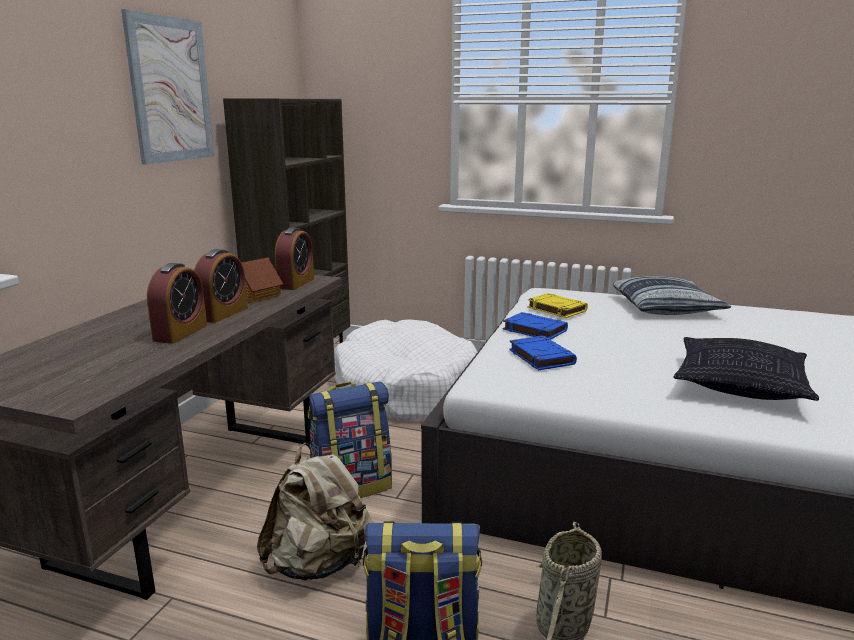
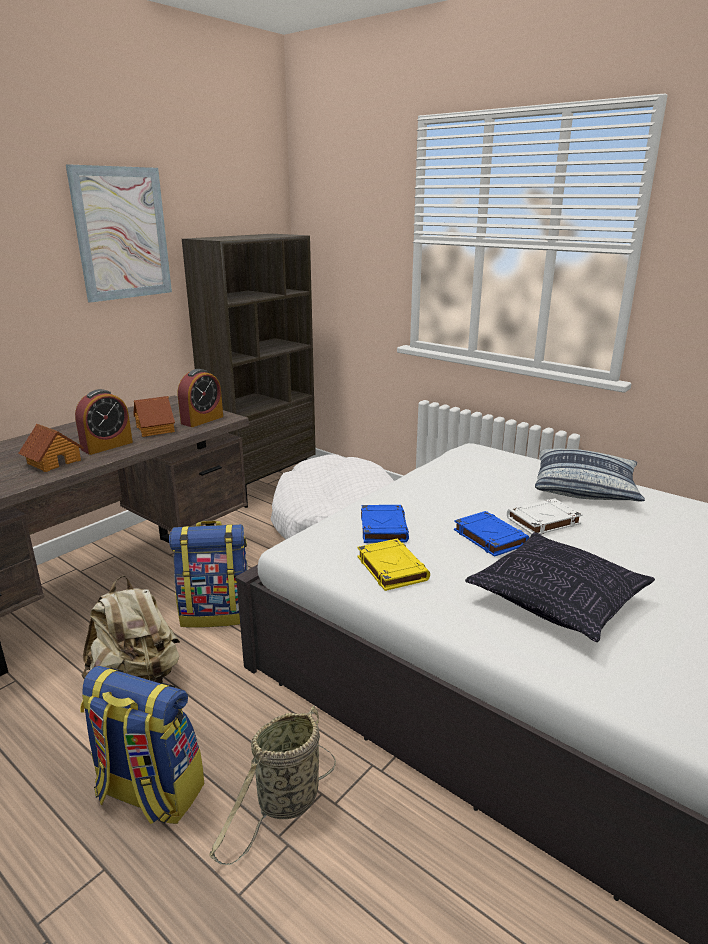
camera: 20 degrees right, 5 degrees up
alarm clock [147,263,207,344] -> toy house [18,424,84,472]
blue book [503,312,568,339] -> blue book moved to [454,511,529,557]
yellow book [527,293,588,318] -> yellow book moved to [357,538,430,591]
none -> white book [507,498,582,535]

